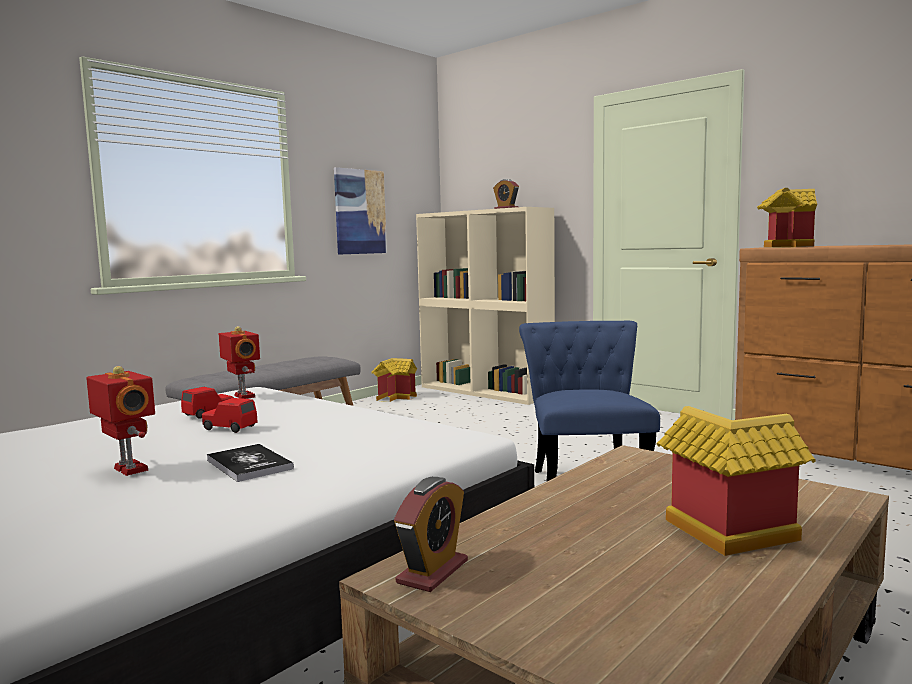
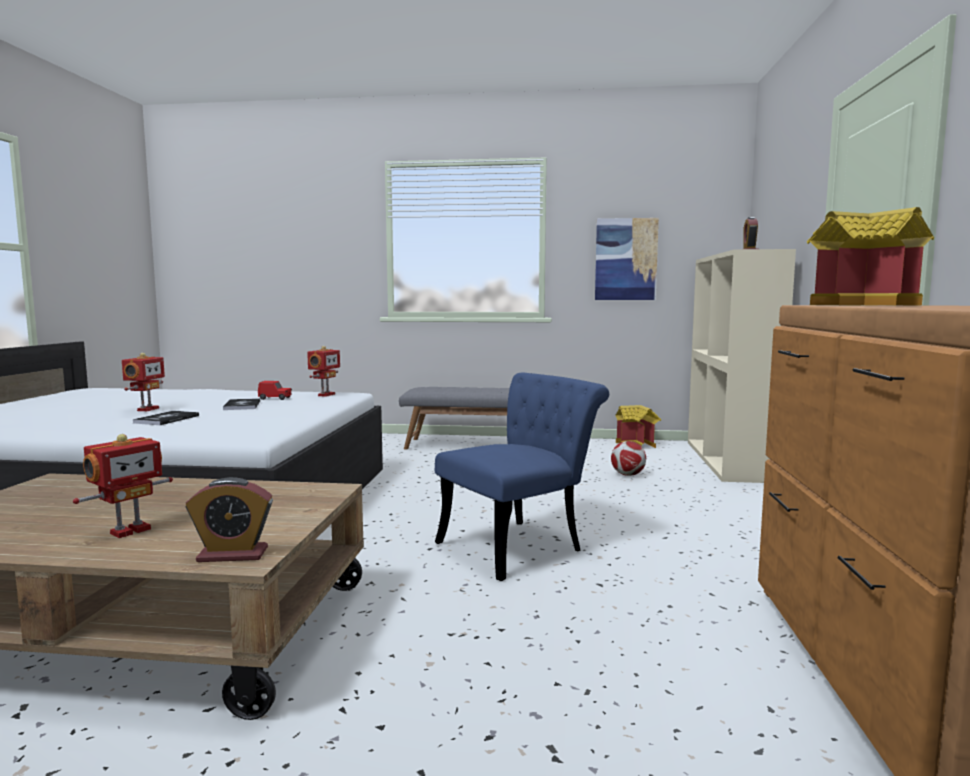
camera: 55 degrees right, 0 degrees up
red toy car [201,398,258,433] -> book [223,398,260,410]
alarm clock [394,477,468,592] -> alarm clock moved to [185,477,273,562]
toy house [657,406,816,556] -> toy robot [73,434,173,538]
none -> football [611,441,646,476]

